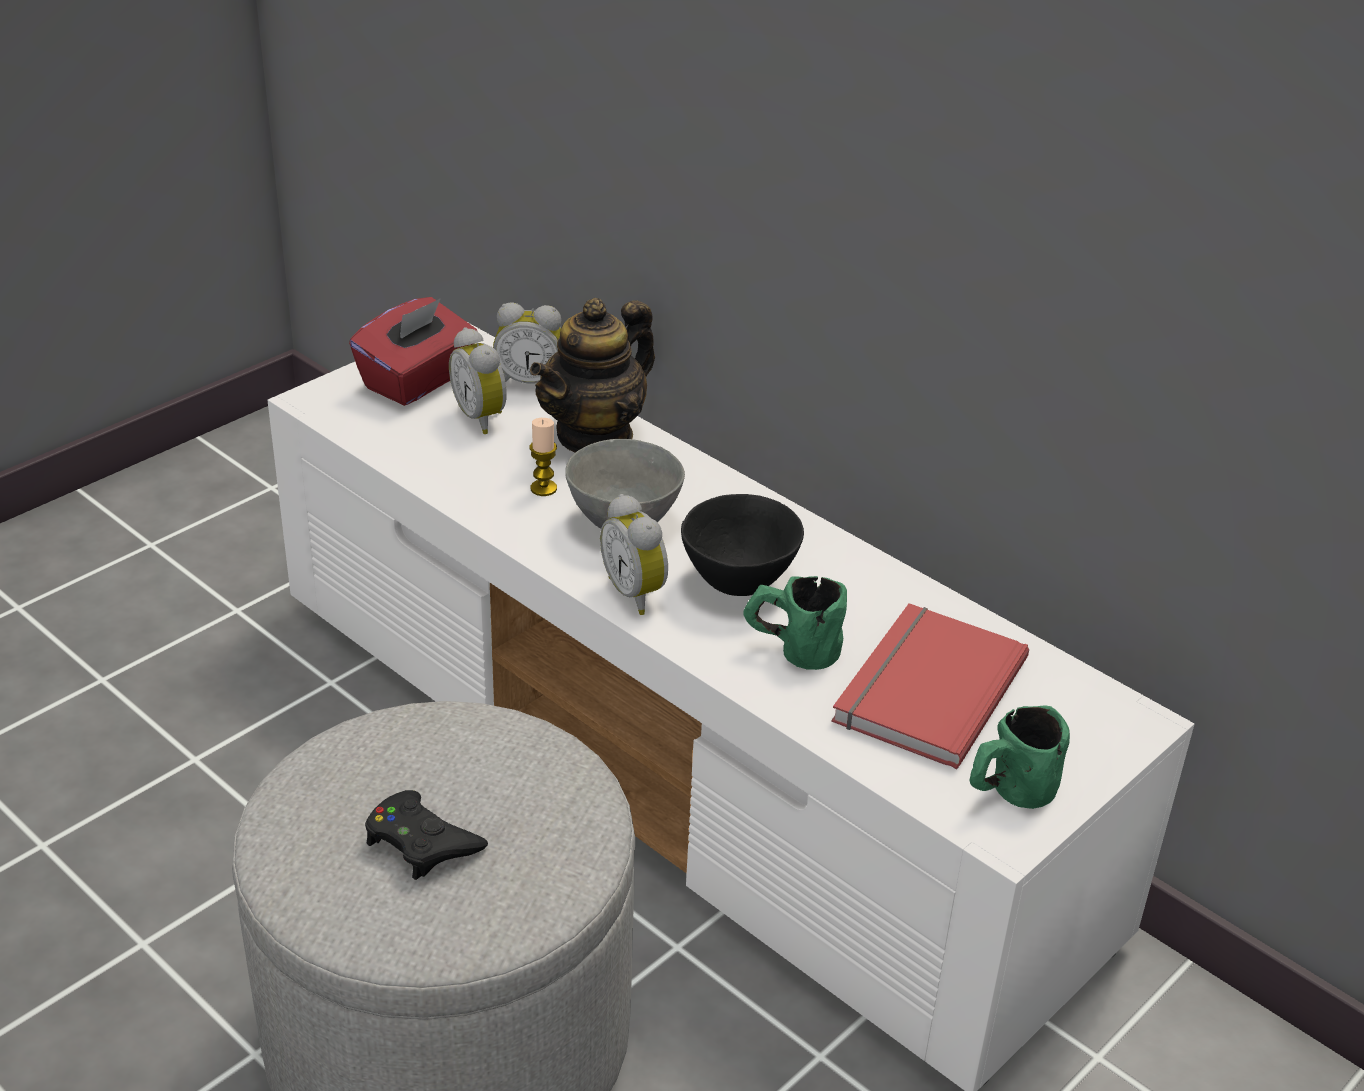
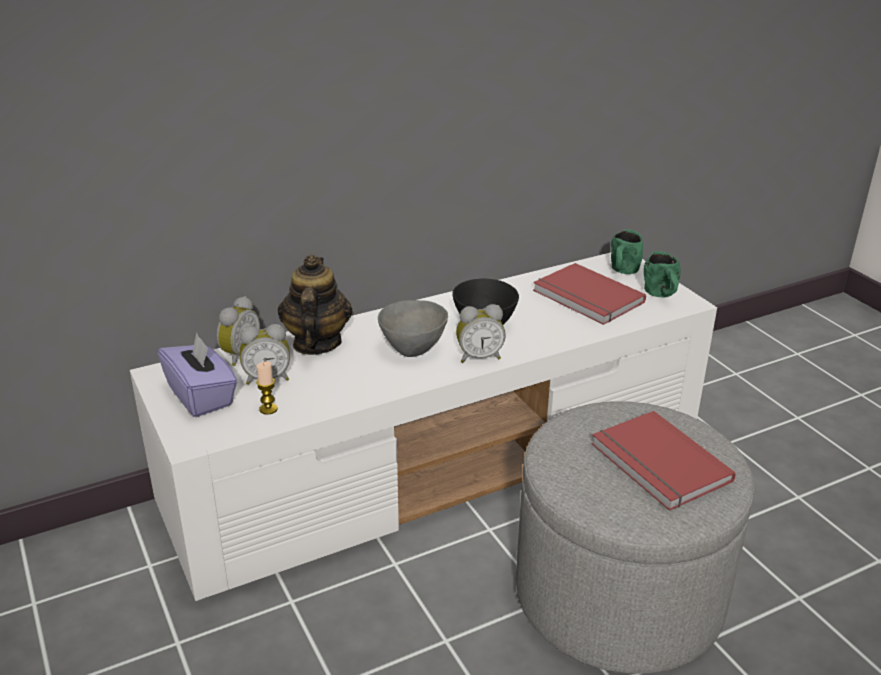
camera: 70 degrees left, 5 degrees down
red tissue box [349,297,477,406] -> purple tissue box [158,333,238,417]
black game controller [365,790,488,880] -> red book [591,411,736,511]
teapot [530,298,655,452] -> teapot turned 150 degrees counterclockwise [278,255,353,355]
candle [530,418,557,496] -> candle moved to [256,361,278,415]
green mug [743,576,847,670] -> green mug moved to [611,229,643,274]

